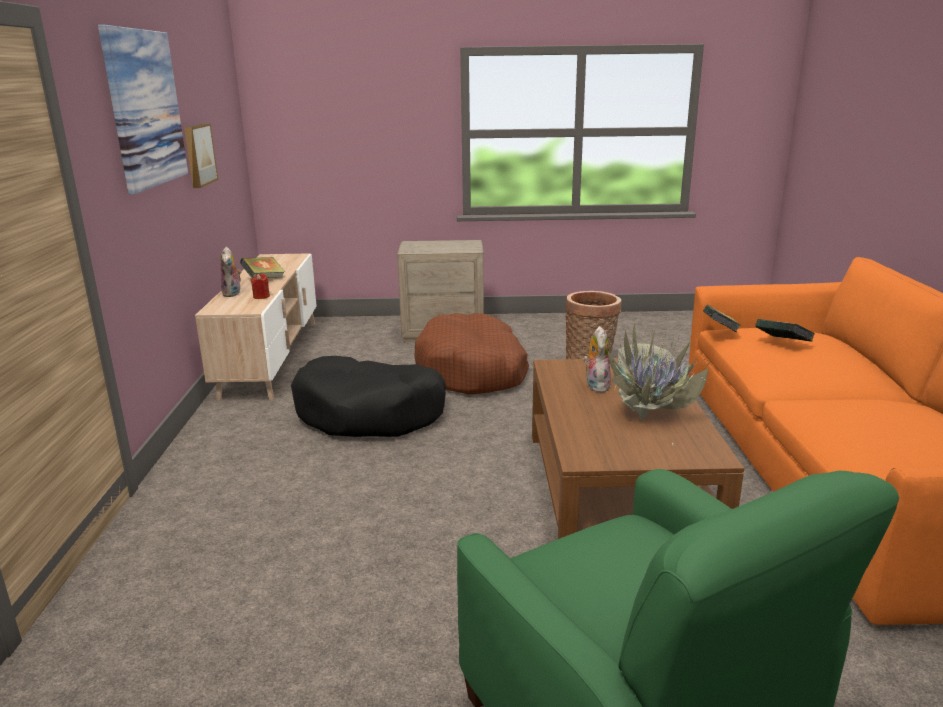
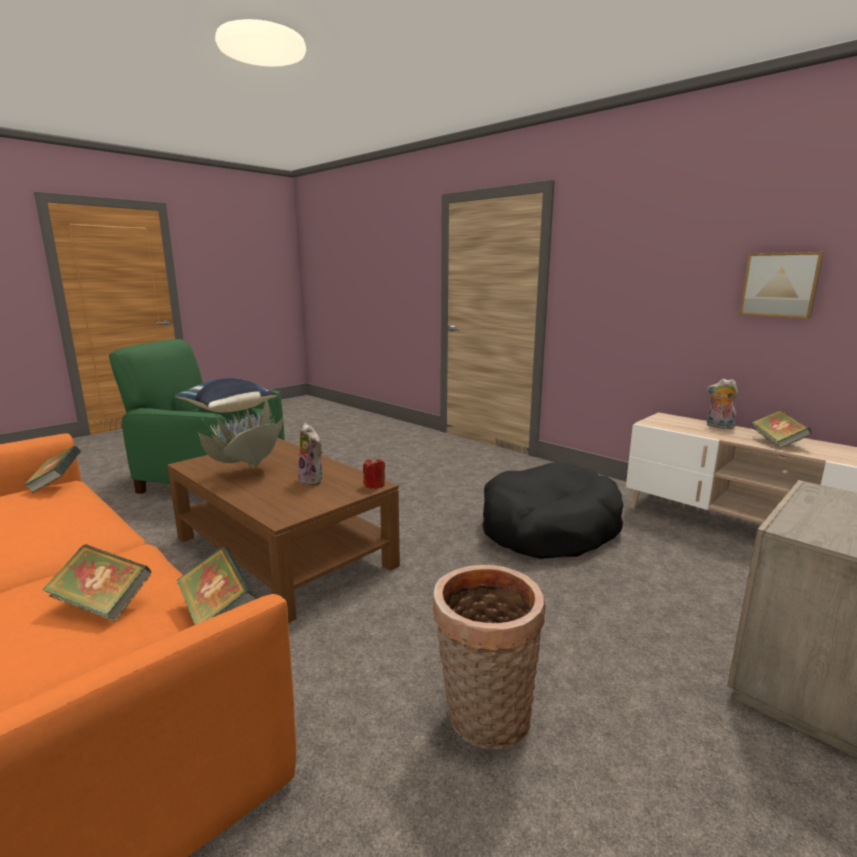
camera: 135 degrees right, 5 degrees down
picture [98,25,188,194] -> none
red candle [251,274,270,299] -> red candle moved to [363,457,385,489]
brown dog bed [415,313,529,395] -> none
none -> book [23,446,81,493]
none -> blue pillow [174,378,277,413]

